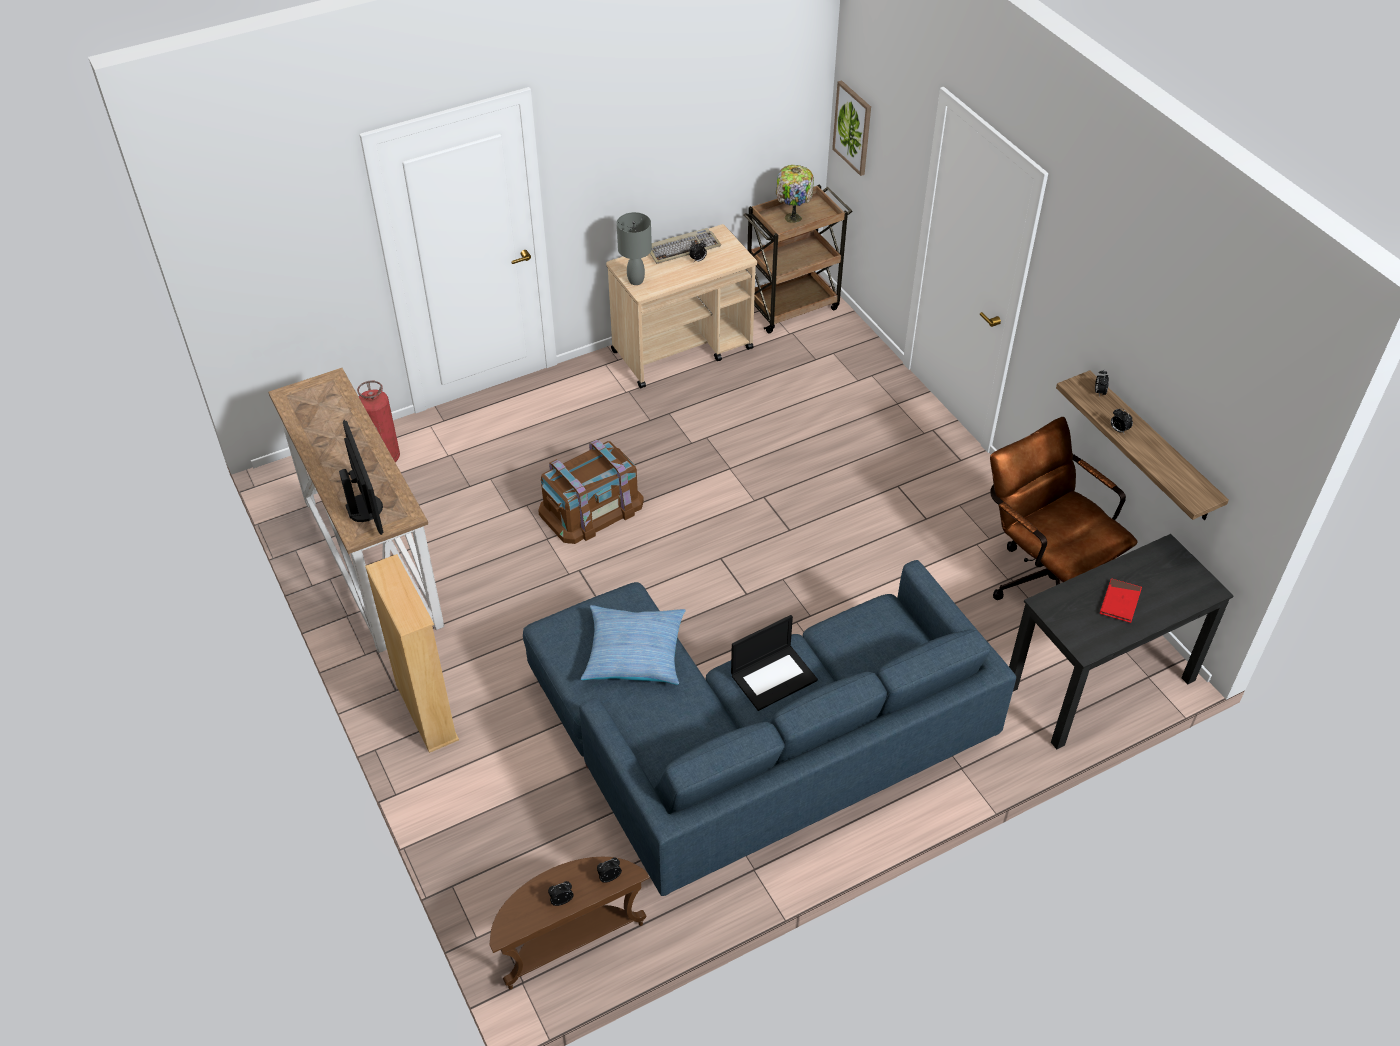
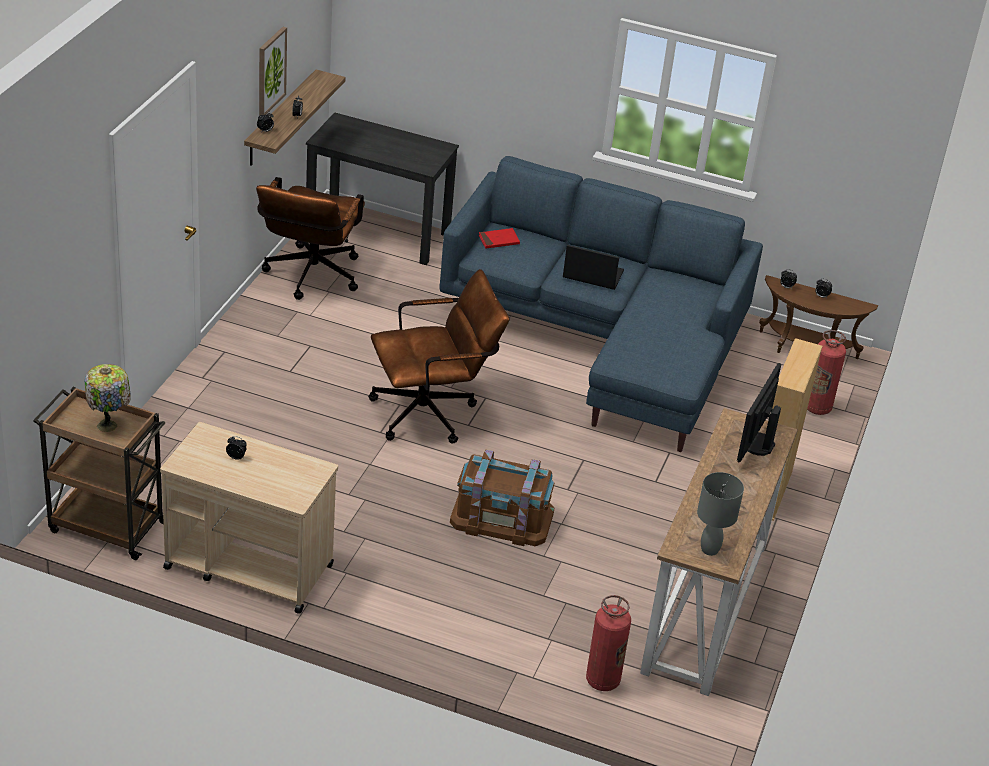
camera: 135 degrees left, 10 degrees down
pillow [581,605,686,685] -> none
grey table lamp [617,212,652,285] -> grey table lamp moved to [697,472,744,556]
keyboard [650,228,721,264] -> none
picture [832,80,871,176] -> picture moved to [259,27,287,116]
red book [1100,578,1142,623] -> red book moved to [479,228,520,249]
none -> brown office chair [368,269,509,444]
none -> fire extinguisher [807,330,846,415]

